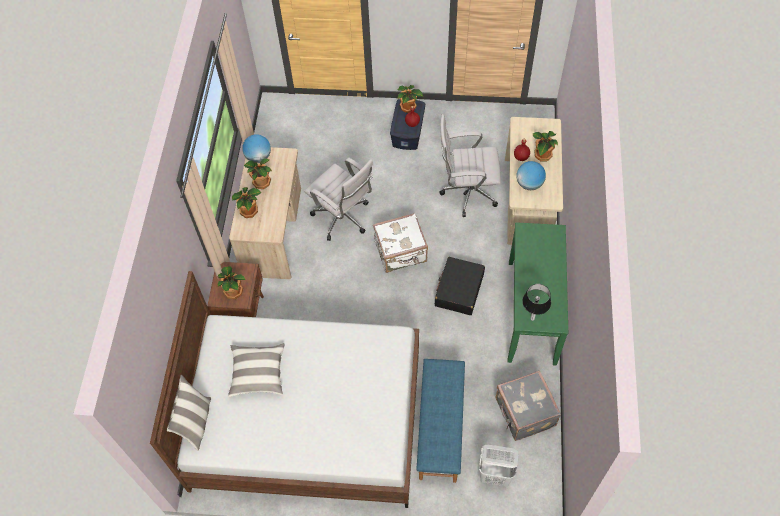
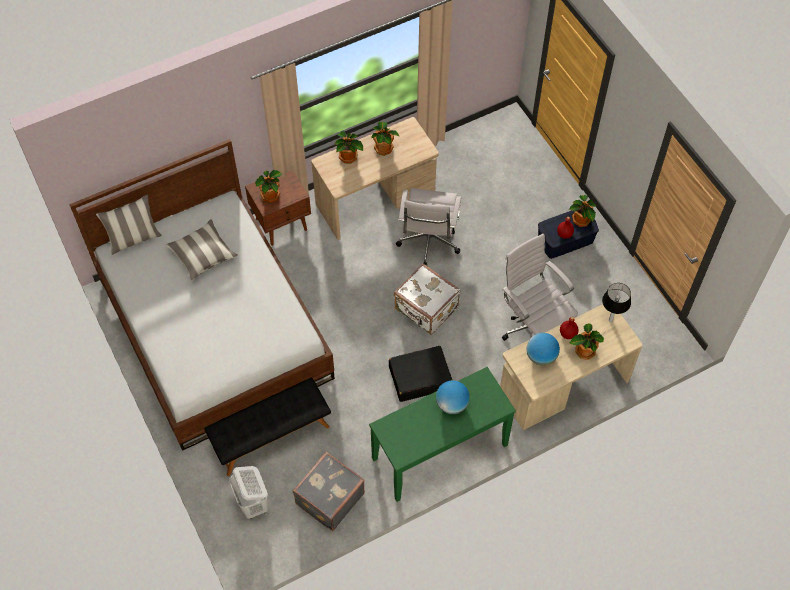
camera: 55 degrees right, 0 degrees up
globe [242,134,271,163] -> globe moved to [436,380,470,414]
blue bench [416,359,465,483] -> black bench [204,378,331,476]
table lamp [522,284,551,321] -> table lamp moved to [602,283,631,322]

